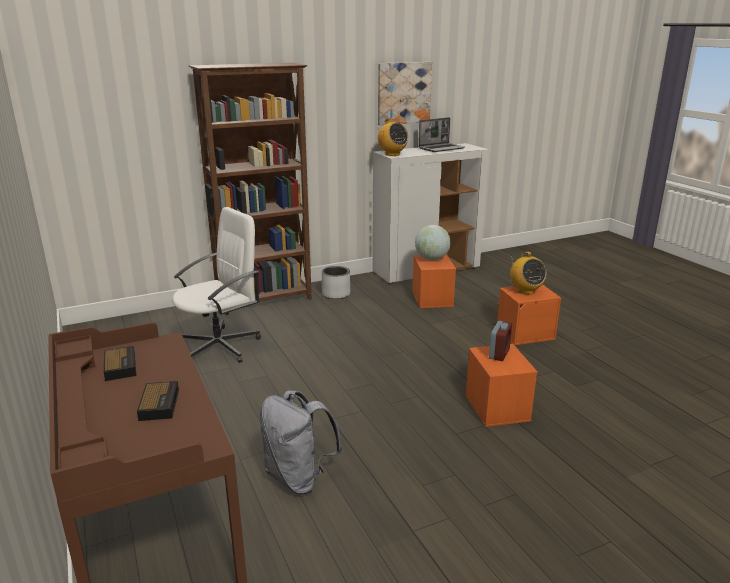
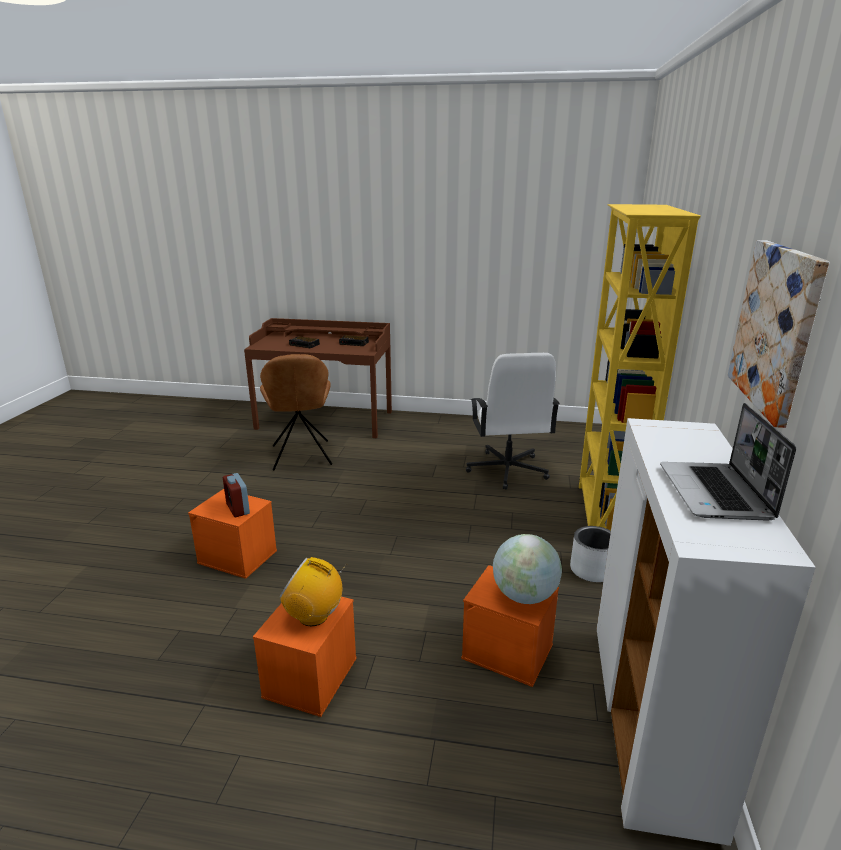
camera: 125 degrees right, 0 degrees up
brown bookcase [189,63,312,315] -> yellow bookcase [579,204,701,531]
grey backpack [260,390,343,494] -> brown chair [260,354,332,470]
radio [376,118,408,156] -> none

